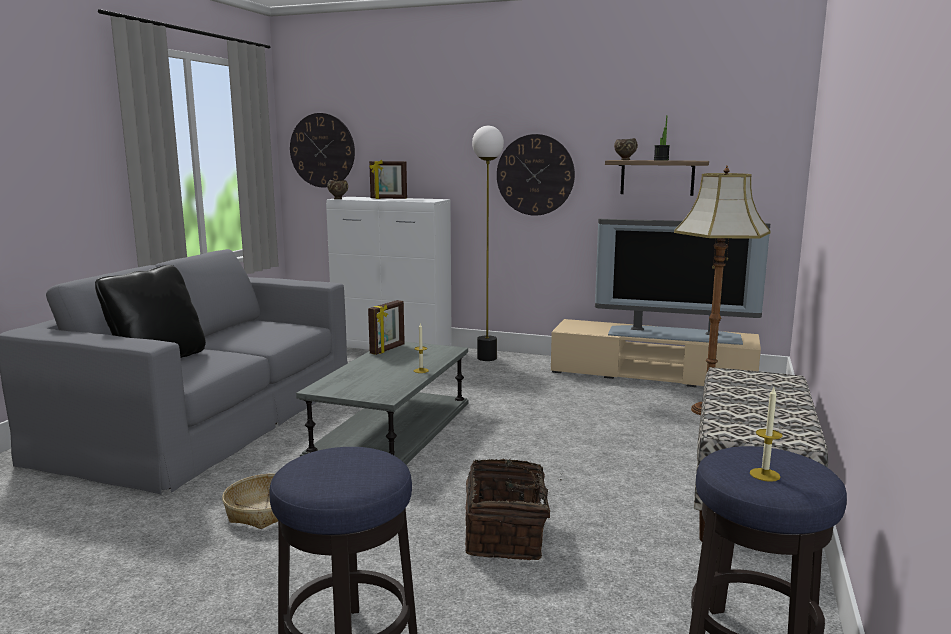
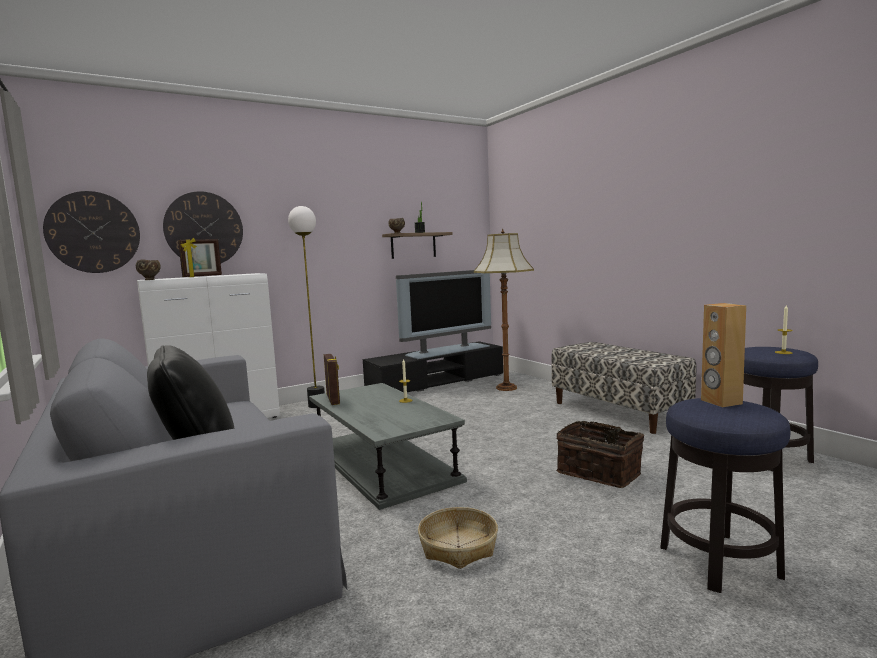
camera: 50 degrees left, 5 degrees down
wall clock [497,134,575,216] -> wall clock moved to [163,191,243,263]
beige tv stand [551,319,761,387] -> black tv stand [363,341,503,392]
none -> brown speaker [701,303,746,407]

